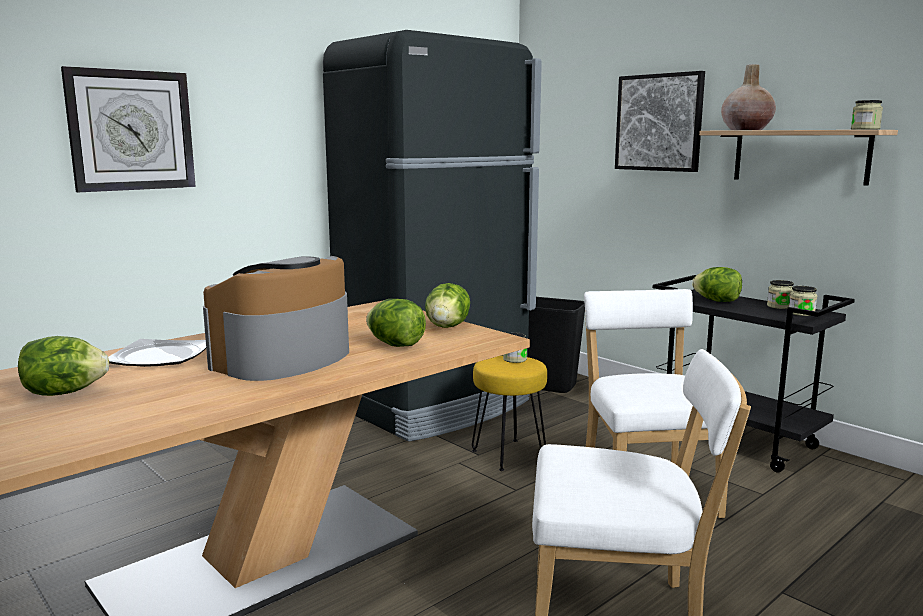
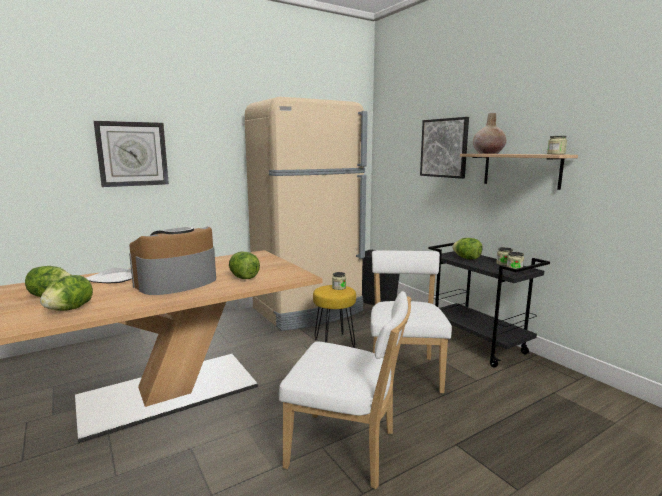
camera: 10 degrees right, 0 degrees up
black fridge [323,30,542,442] -> beige fridge [245,97,368,331]
lettuce [425,283,470,328] -> lettuce moved to [40,275,93,311]

